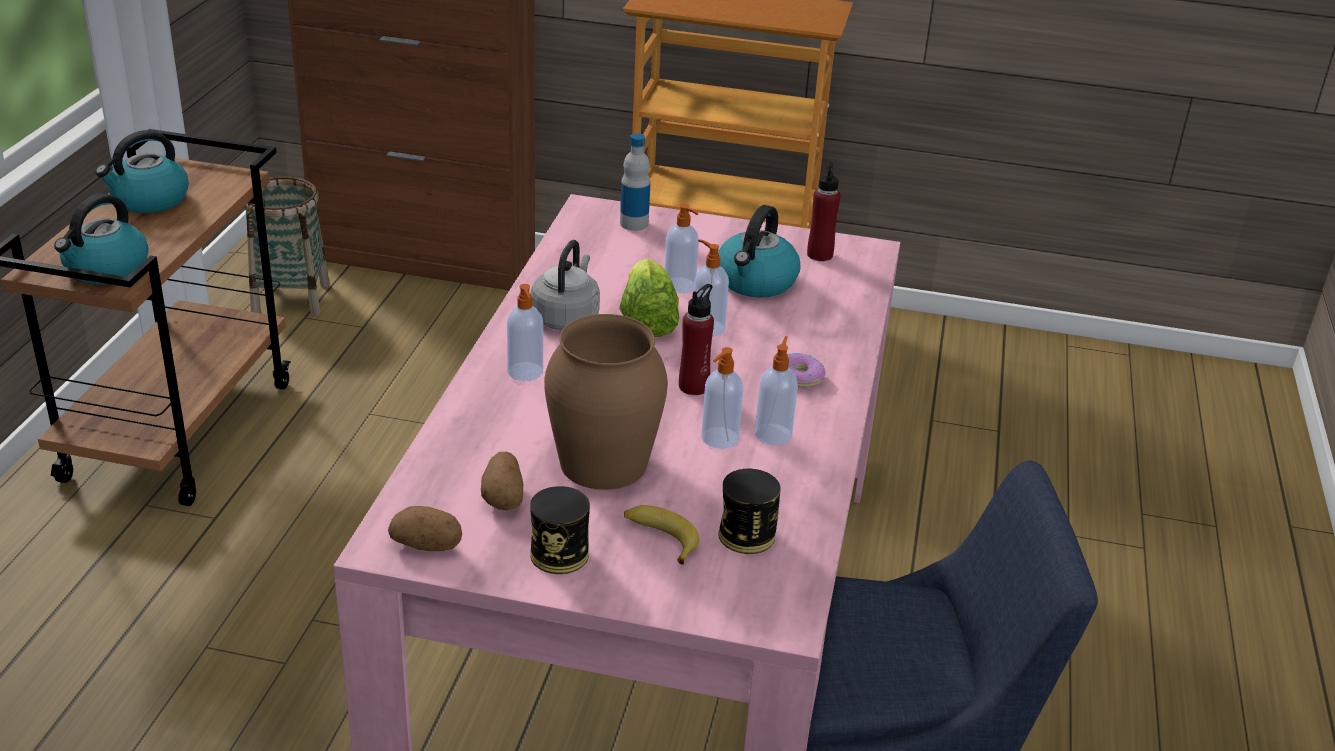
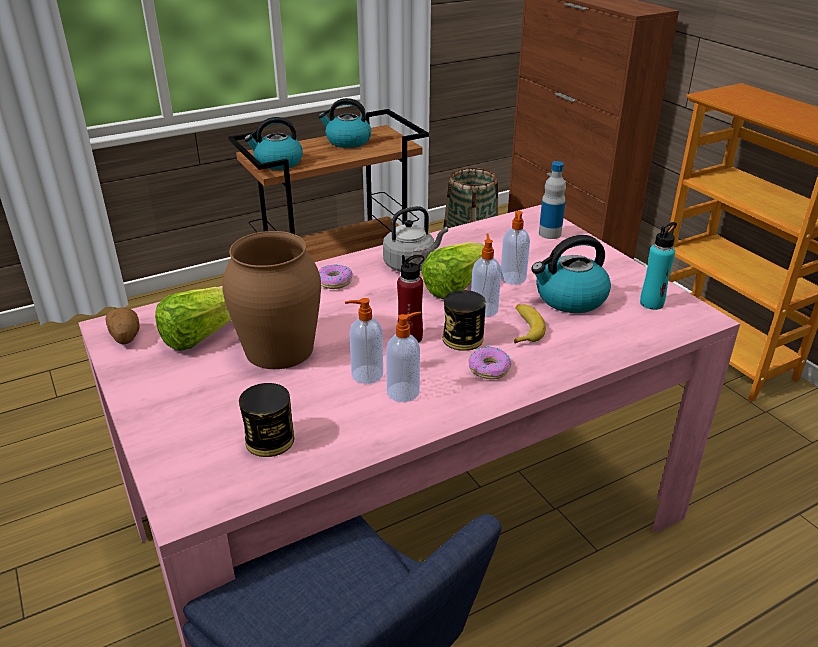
camera: 50 degrees right, 0 degrees up
potato [481,452,523,511] -> lettuce [155,287,231,351]
soap dispenser [507,284,543,381] -> donut [319,264,353,289]
can [530,486,590,574] -> can moved to [443,290,486,351]
banana [624,505,699,565] -> banana moved to [514,305,546,344]
red bottle [807,162,841,261] -> turquoise bottle [640,222,677,310]

